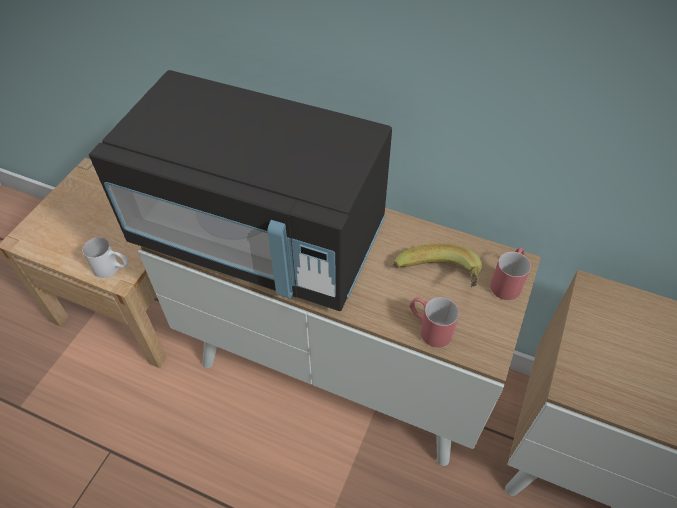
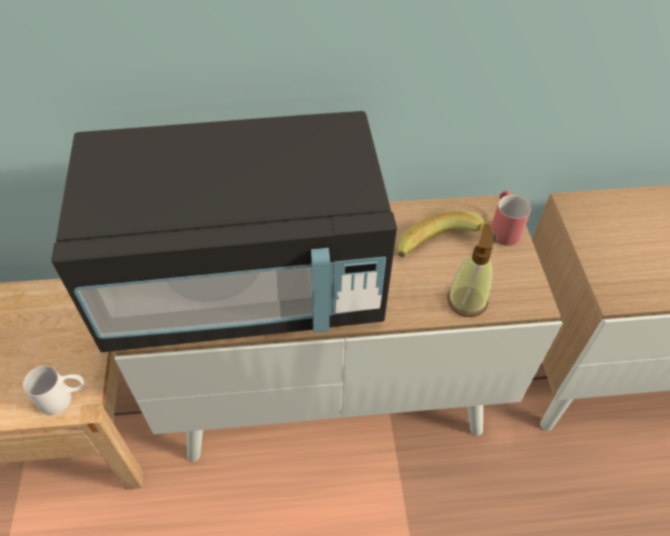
camera: 30 degrees left, 0 degrees up
red mug [409,297,459,347] -> soap dispenser [447,224,493,317]

